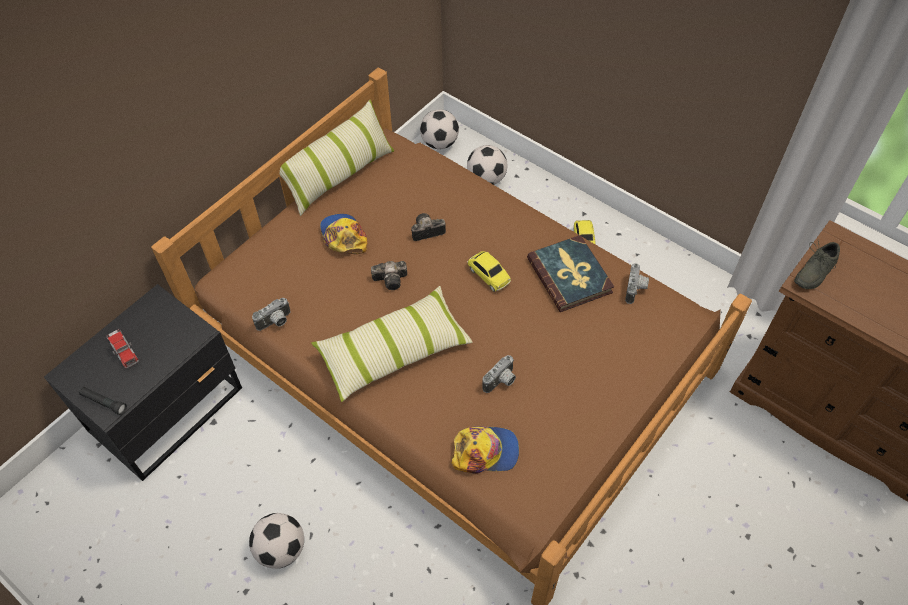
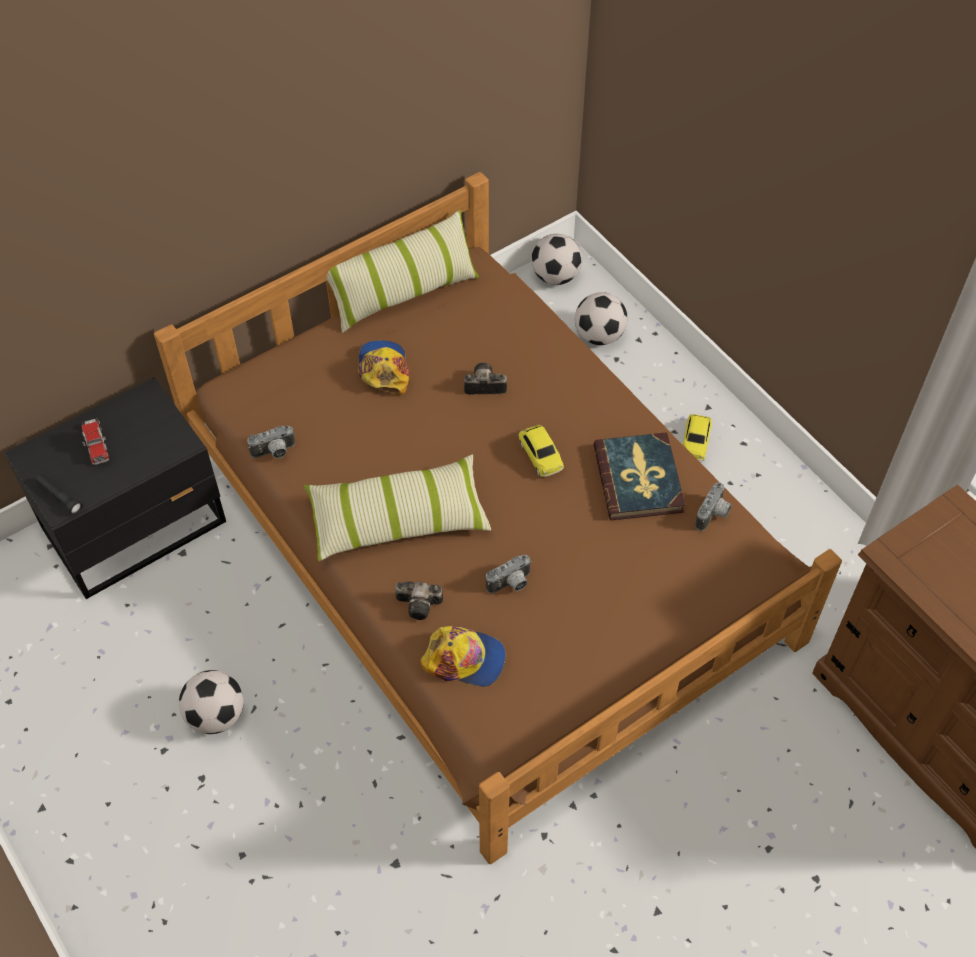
camera: 15 degrees right, 0 degrees up
camera [371,261,407,290] -> camera moved to [395,582,443,620]
grey shoe [794,241,840,289] -> none

